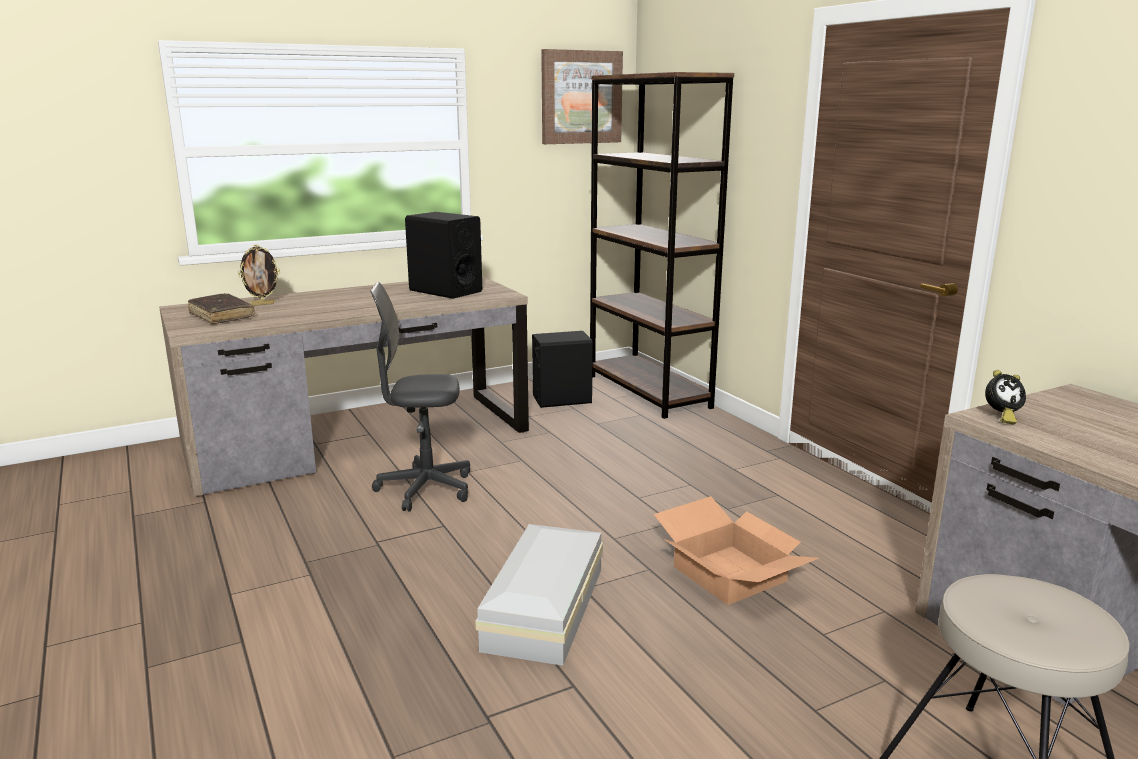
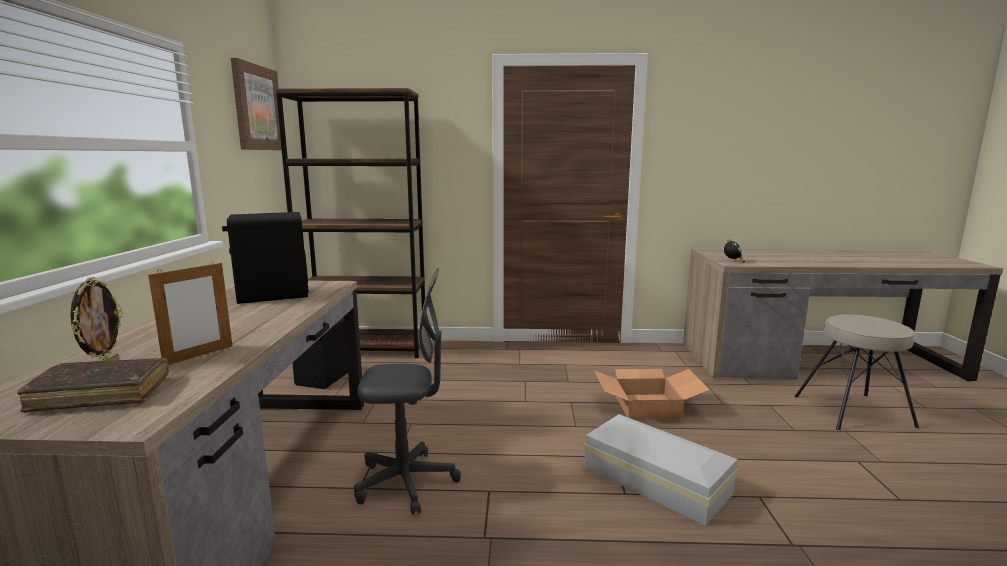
camera: 60 degrees left, 5 degrees down
grey office chair [370,282,470,512] -> grey office chair turned 120 degrees counterclockwise [354,268,461,515]
none -> picture frame [148,261,232,365]

